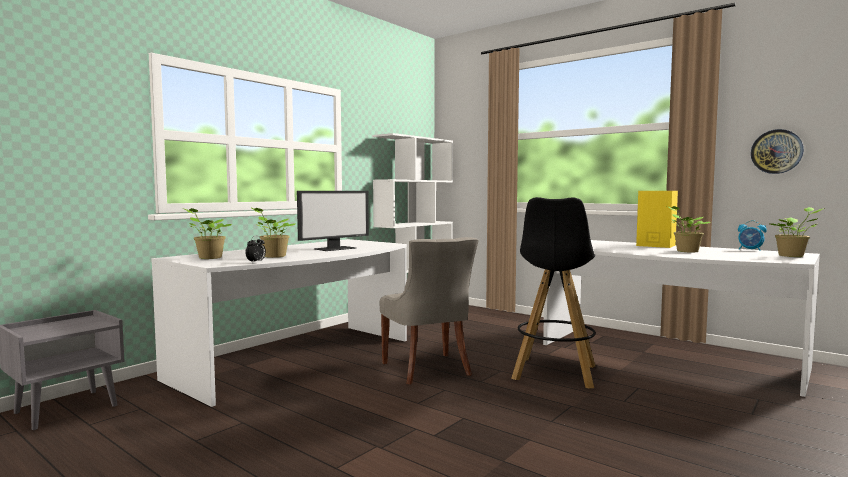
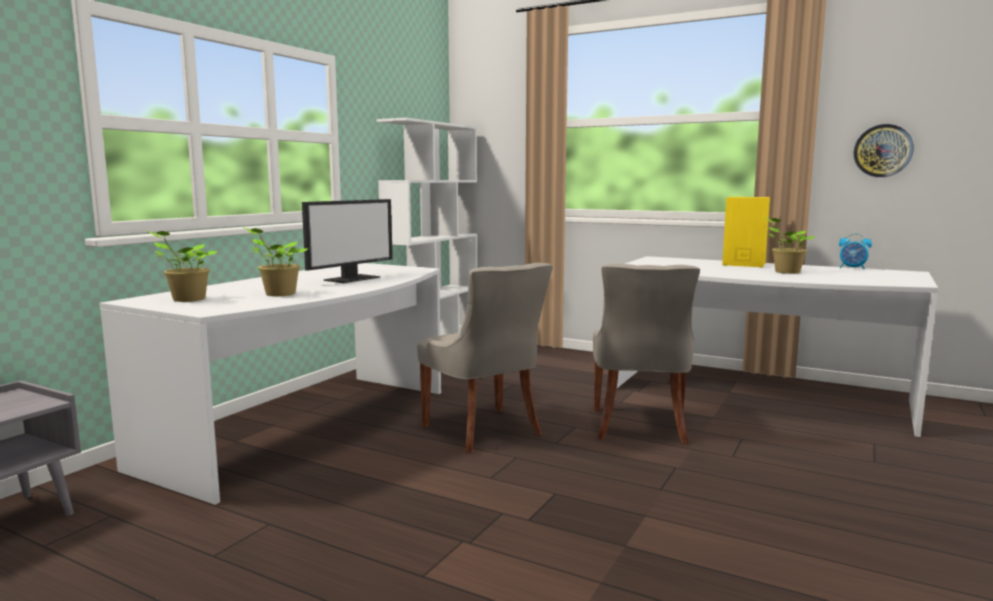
camera: 10 degrees left, 5 degrees up
alarm clock [246,236,266,263] -> none
black stool [511,197,596,389] -> grey chair [593,264,700,444]
potted plant [770,207,825,257] -> none

